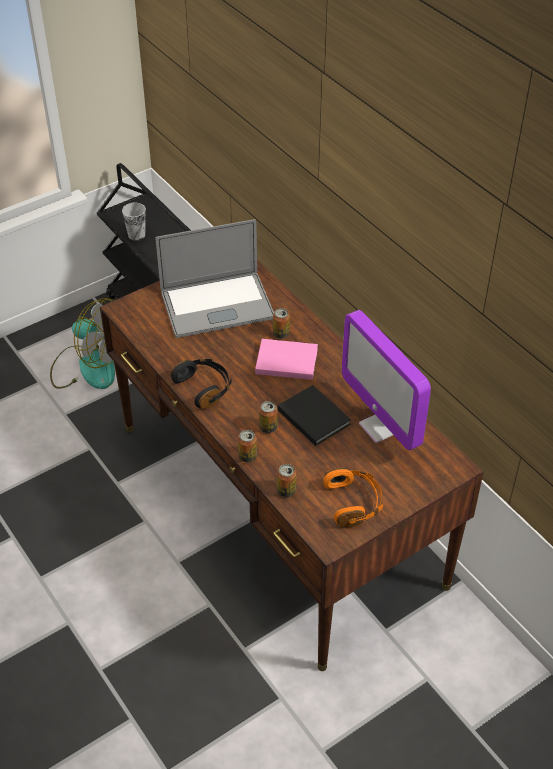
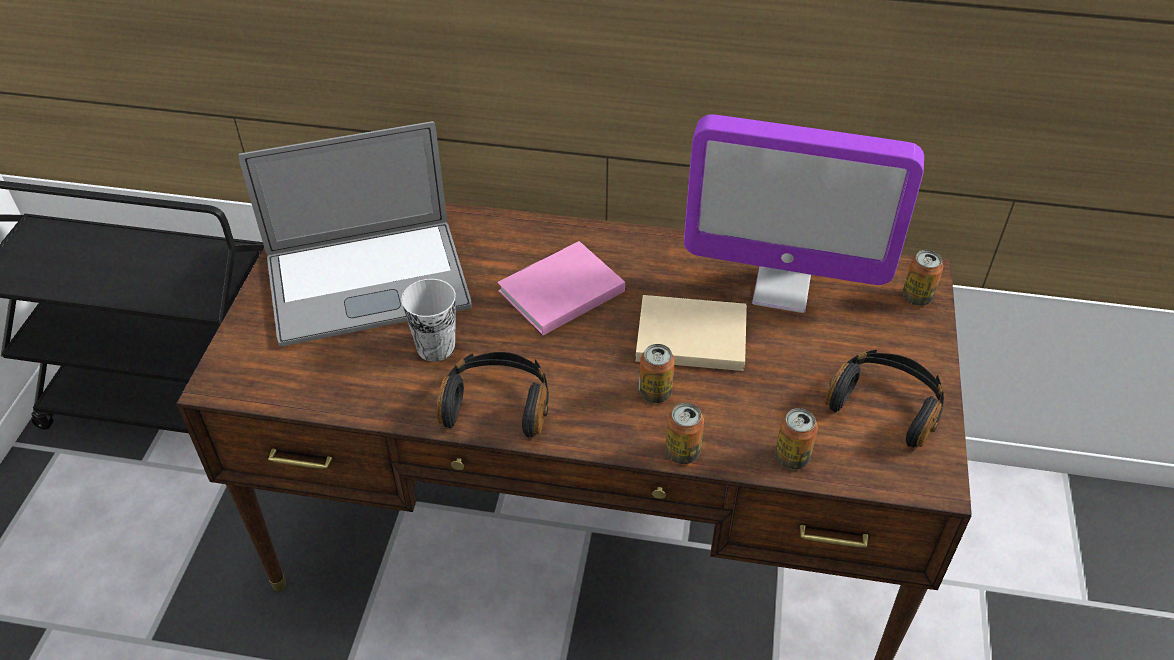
camera: 45 degrees left, 0 degrees up
fan [50,298,115,389] -> none
cup [122,203,146,241] -> cup moved to [401,279,456,362]
laptop [156,219,274,338] -> laptop turned 45 degrees clockwise [239,121,472,347]
can [273,308,290,339] -> can moved to [902,250,943,306]
black book [278,385,351,446] -> beige book [636,295,747,371]
orange headphones [323,467,383,528] -> black headphones [825,349,944,447]

